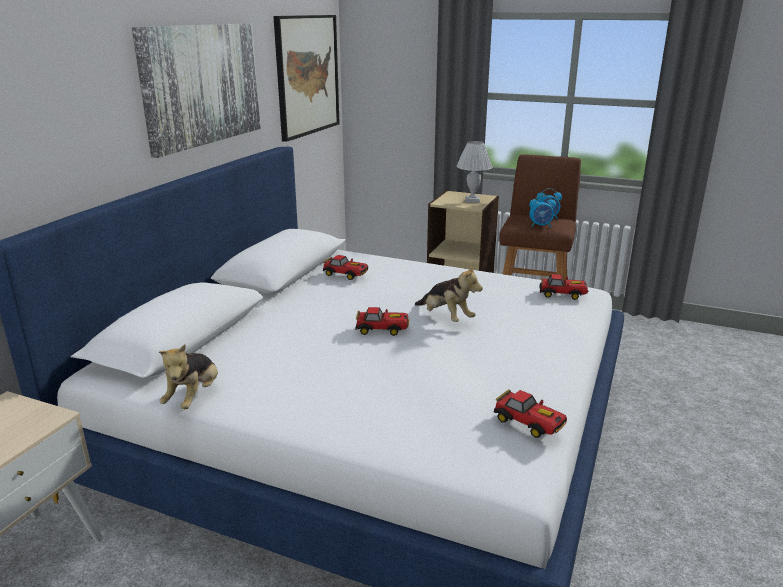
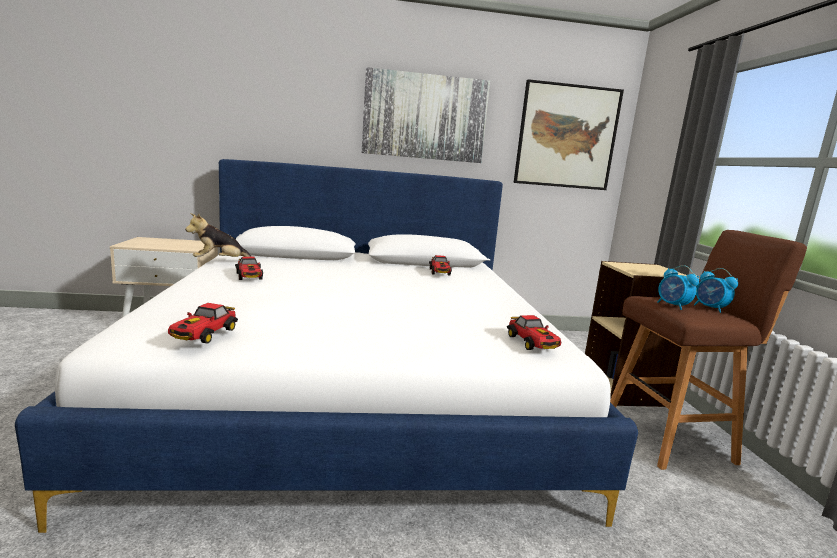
camera: 60 degrees right, 10 degrees down
toy car [355,307,409,336] -> toy car moved to [235,257,263,280]
plush toy [415,264,483,322] -> none
white table lamp [457,141,492,203] -> none

